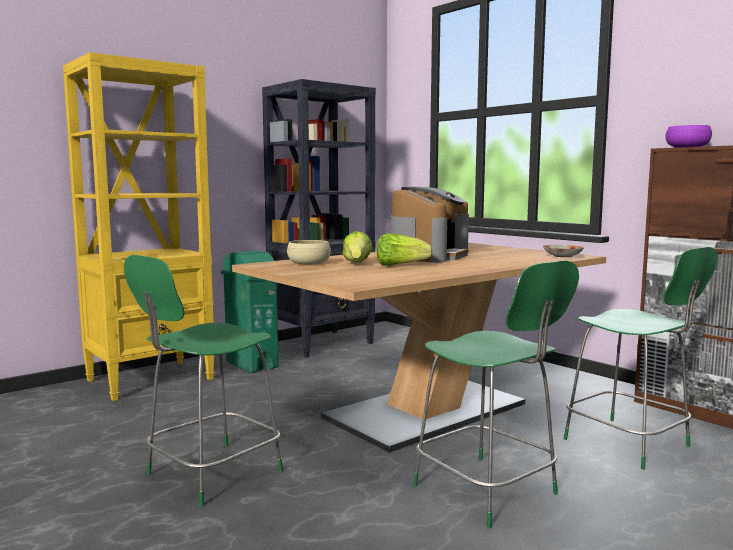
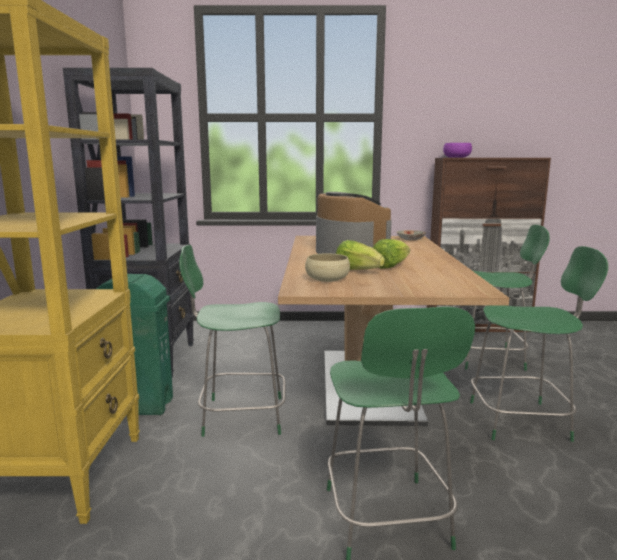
camera: 50 degrees left, 5 degrees up
none -> green chair [179,245,285,437]

